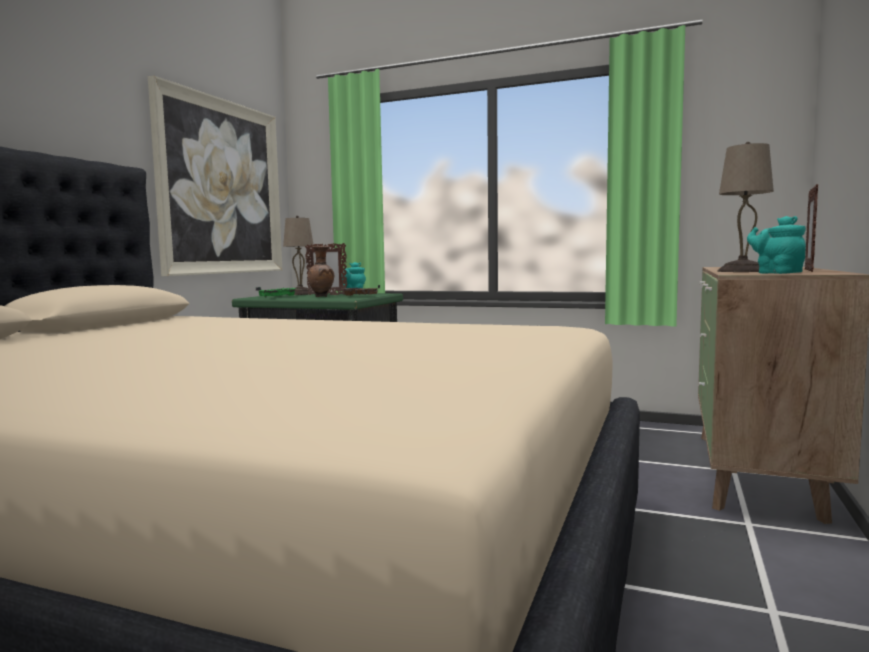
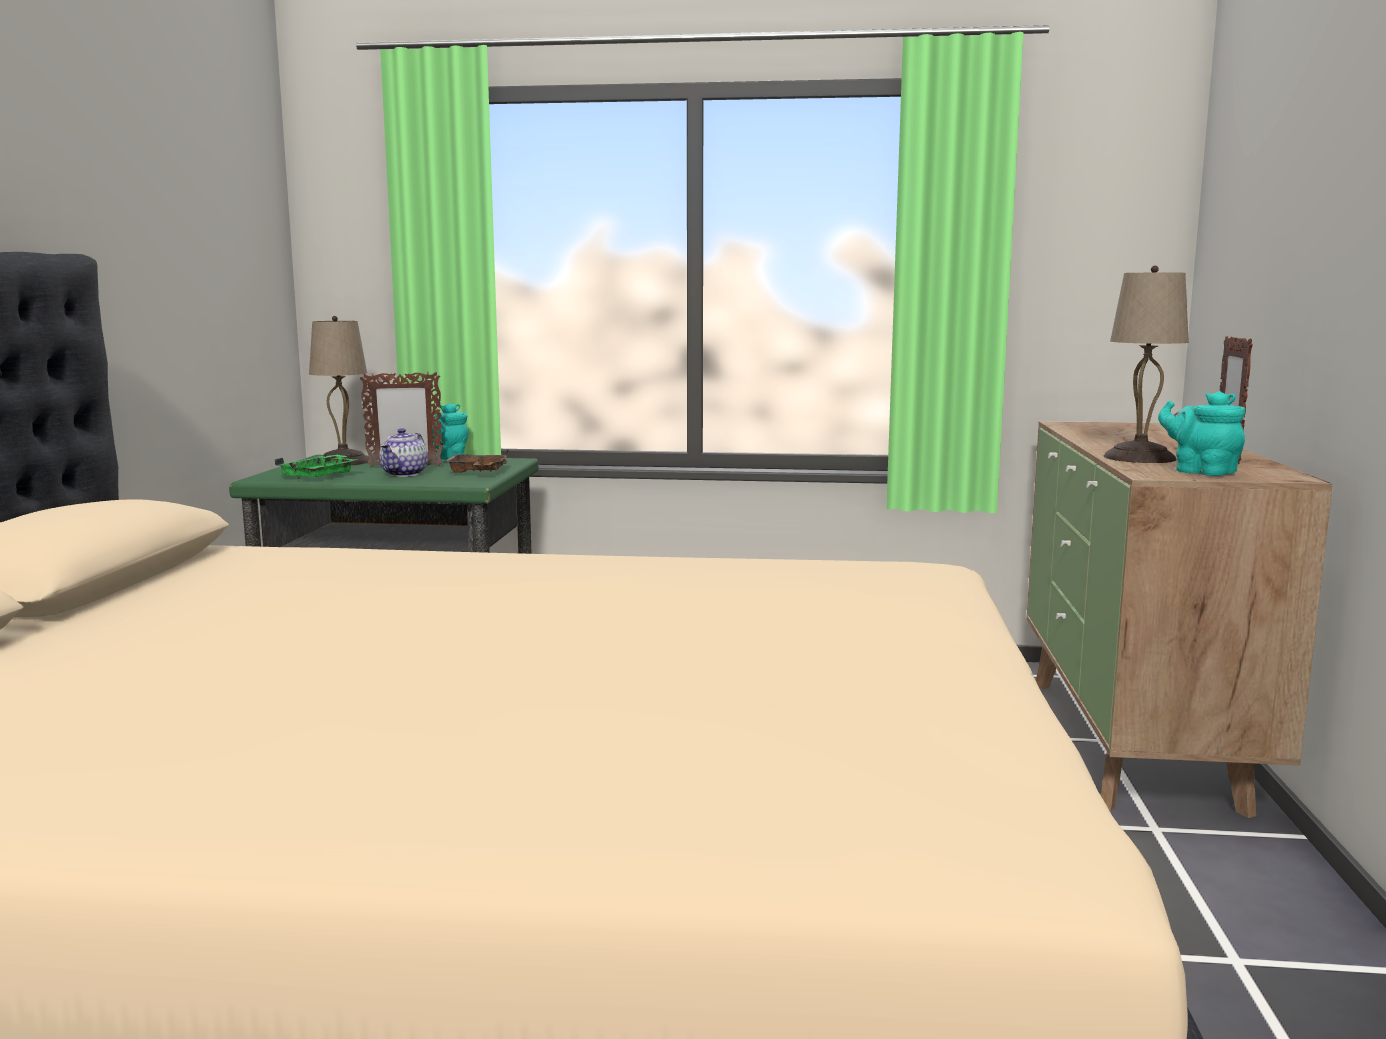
camera: 15 degrees left, 5 degrees up
picture [148,75,282,276] -> none
brown vase [308,246,334,297] -> teapot [379,428,428,477]

